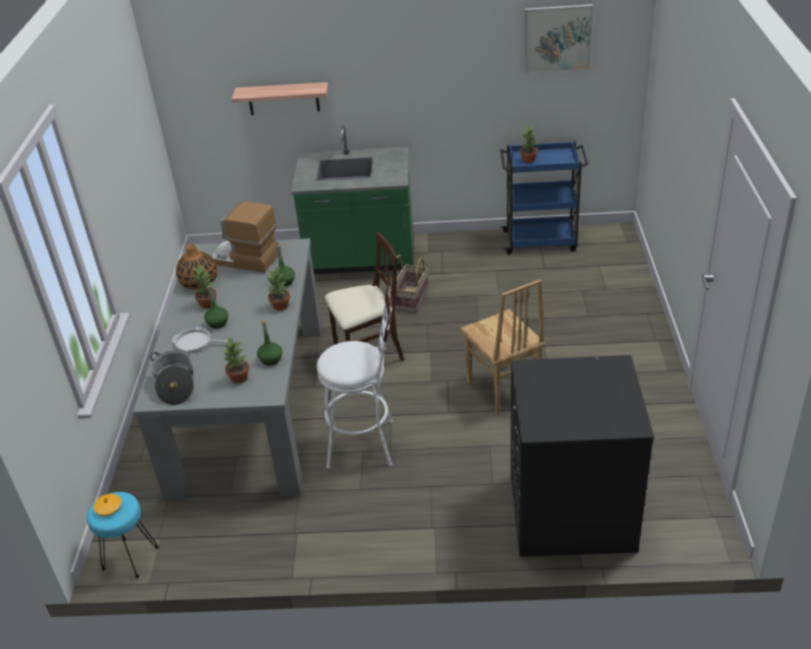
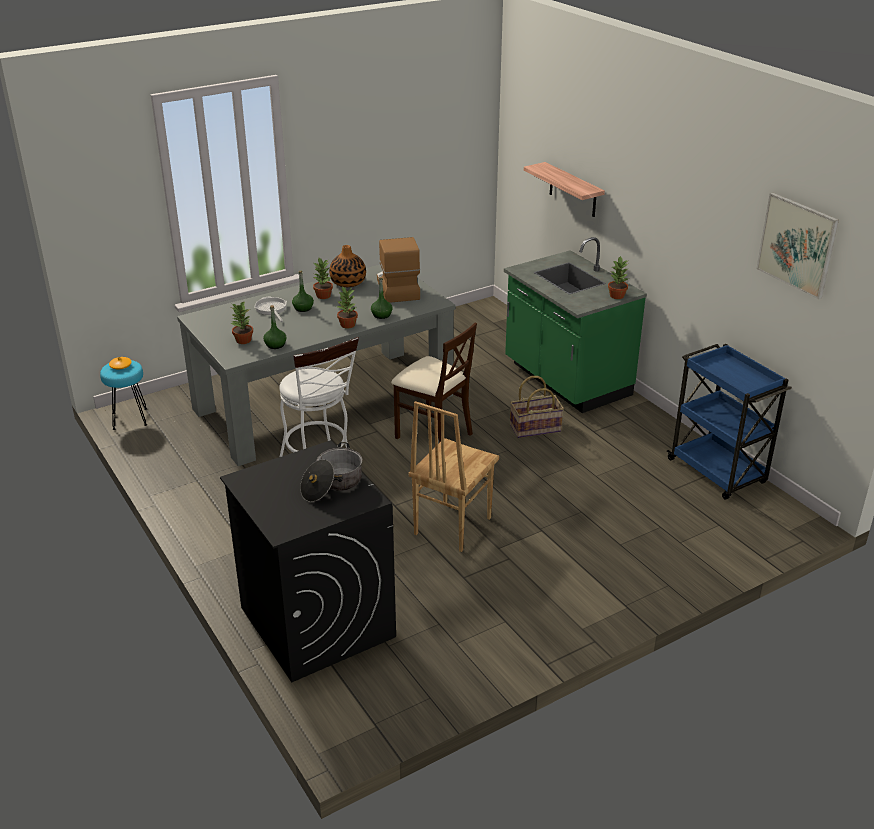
camera: 55 degrees right, 5 degrees down
cooking pot [150,350,194,405] -> cooking pot moved to [300,442,362,502]
potted plant [520,125,538,163] -> potted plant moved to [608,256,630,299]

